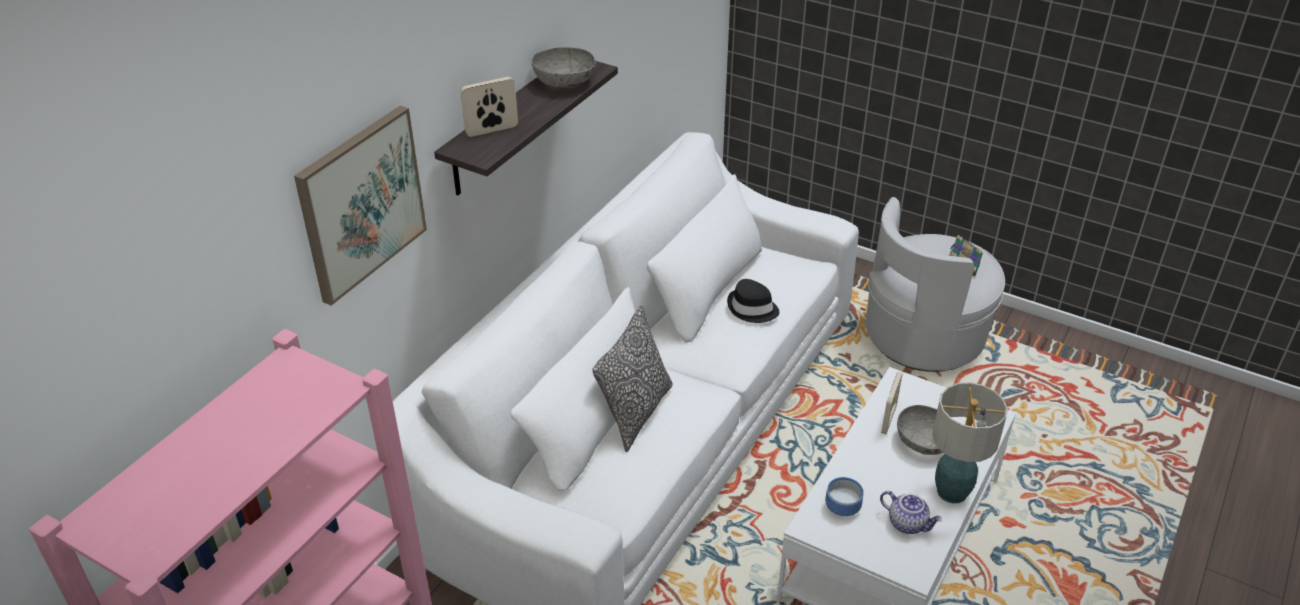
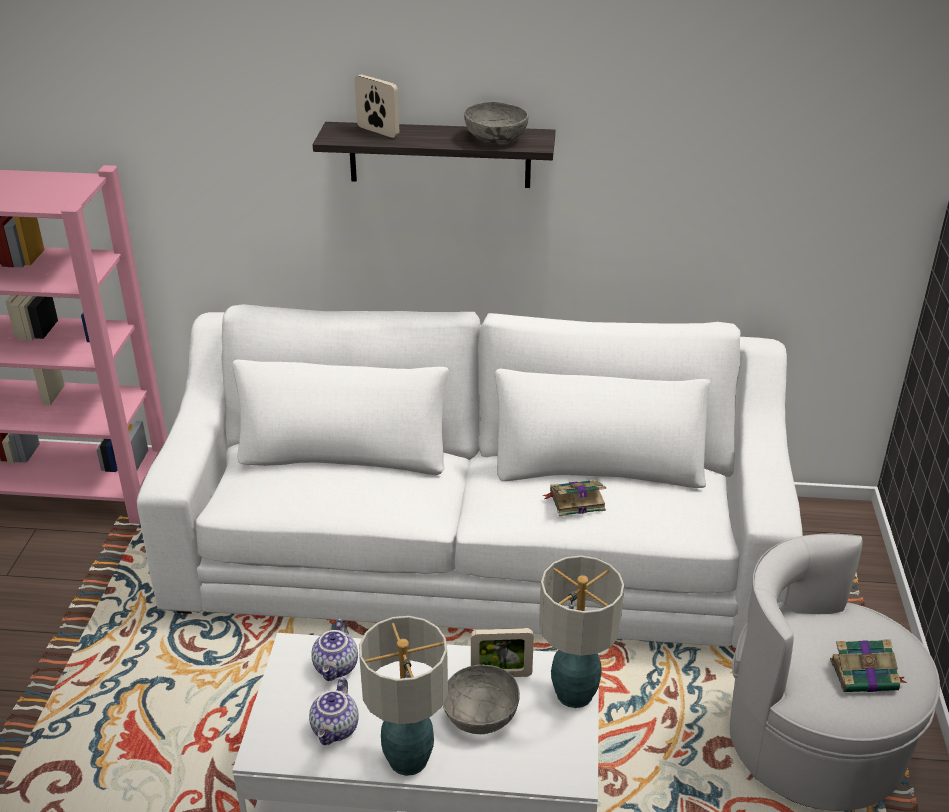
camera: 65 degrees right, 5 degrees down
picture [294,106,427,306] -> none
pillow [592,305,673,452] -> none
black hat [727,279,779,323] -> book [543,479,606,516]
bowl [825,477,864,516] -> teapot [311,618,358,681]
none -> table lamp [539,556,624,708]

